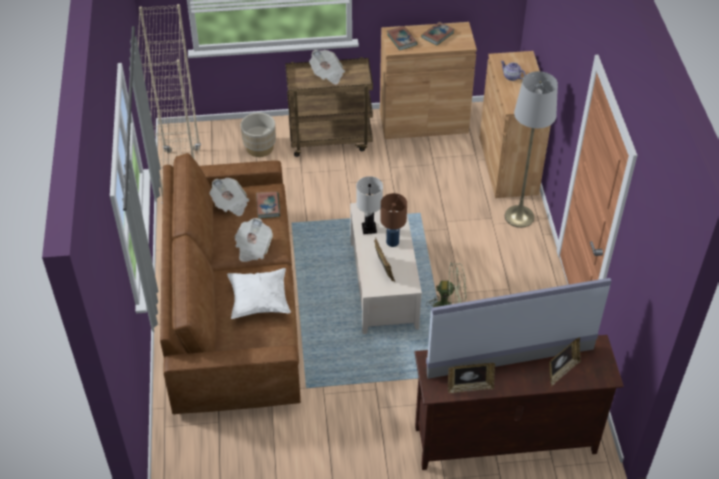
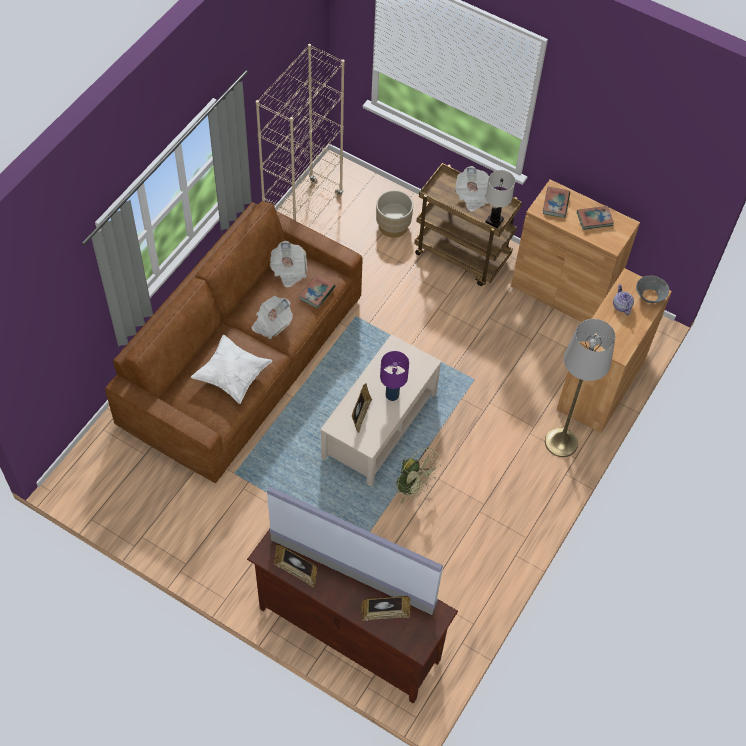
camera: 35 degrees right, 10 degrees up
white table lamp [356,176,383,234] -> white table lamp moved to [485,170,515,228]
brown table lamp [380,193,407,247] -> purple table lamp [380,351,409,401]
none -> grey bowl [636,275,669,303]

